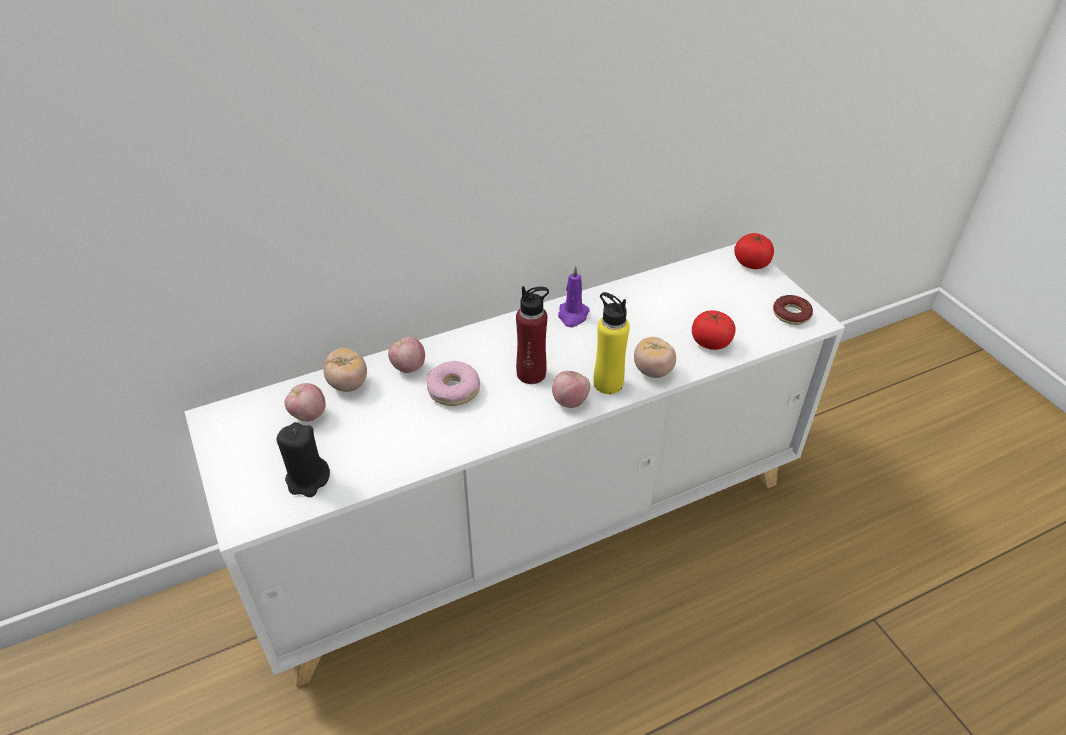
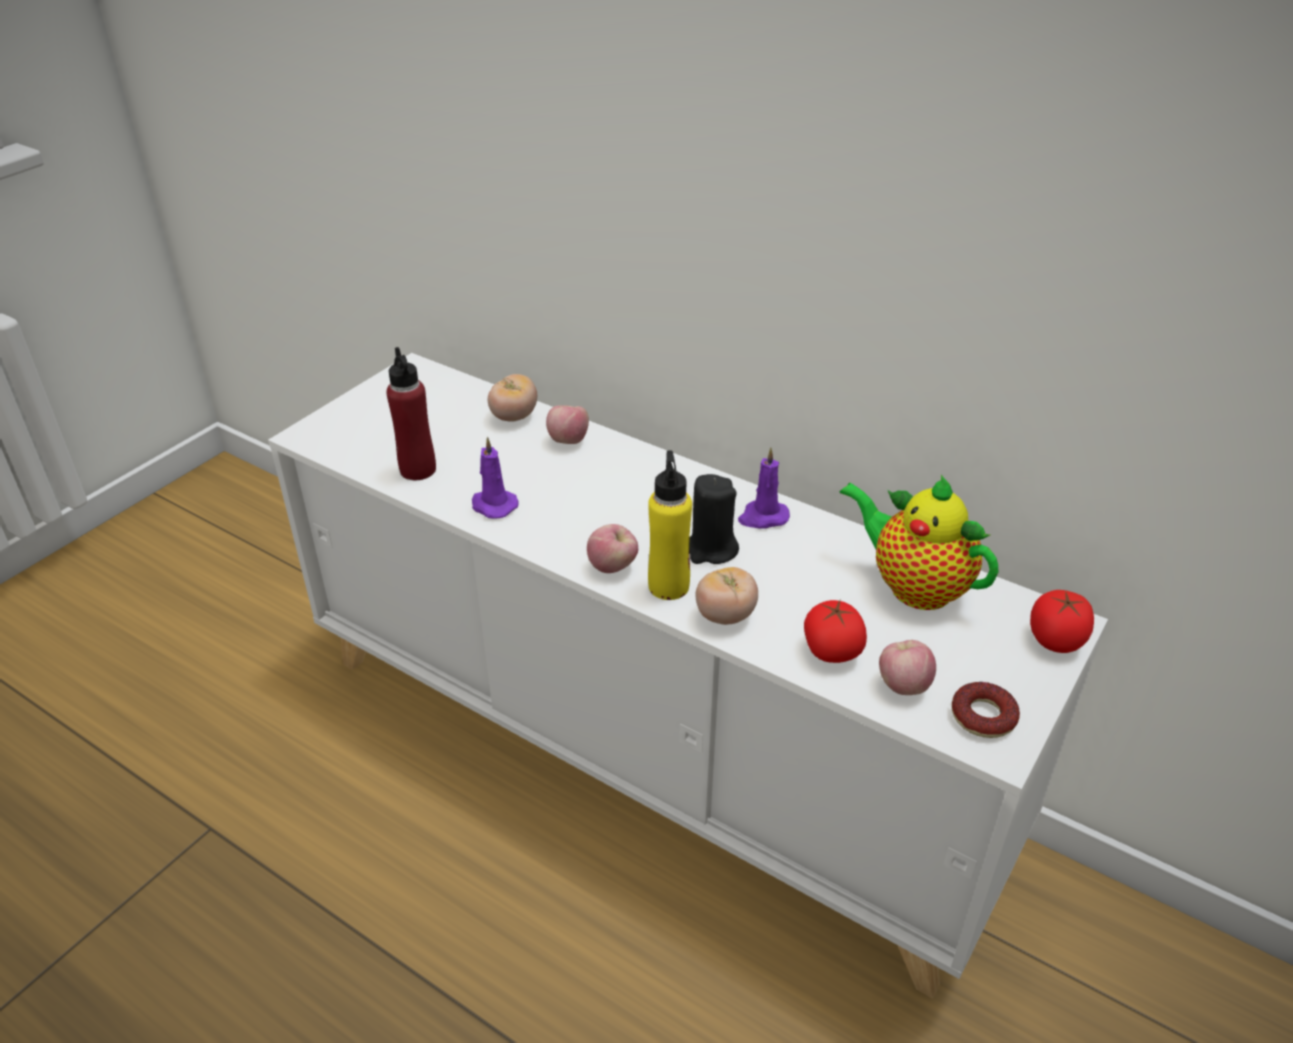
camera: 60 degrees right, 5 degrees down
black candle [277,422,330,497] -> black candle moved to [689,474,739,564]
apple [285,383,326,421] -> apple moved to [879,640,936,695]
donut [426,361,480,406] -> none
red bottle [516,286,549,384] -> red bottle moved to [386,347,436,480]
none -> purple candle [472,437,518,518]
none -> teapot [839,475,998,610]

